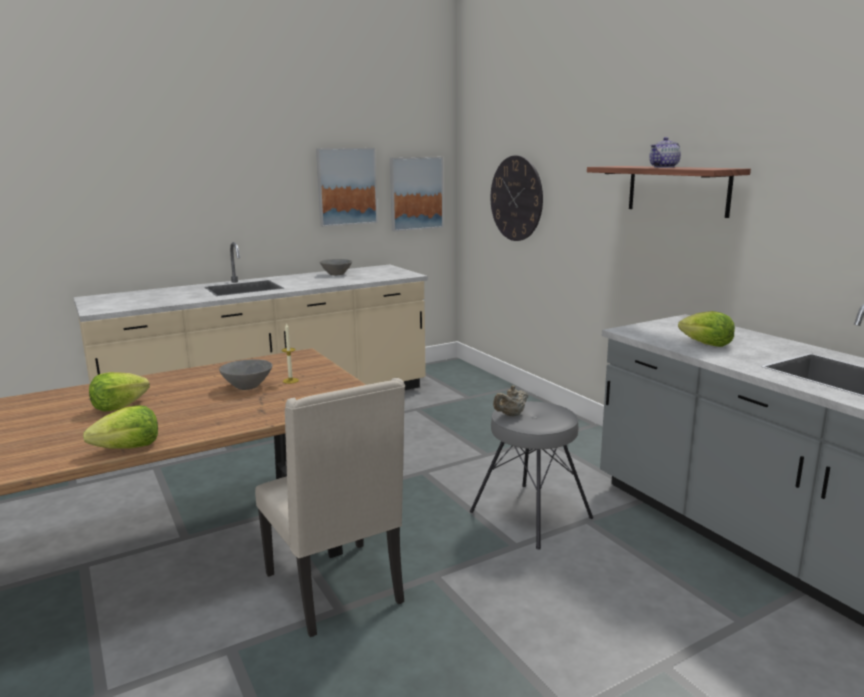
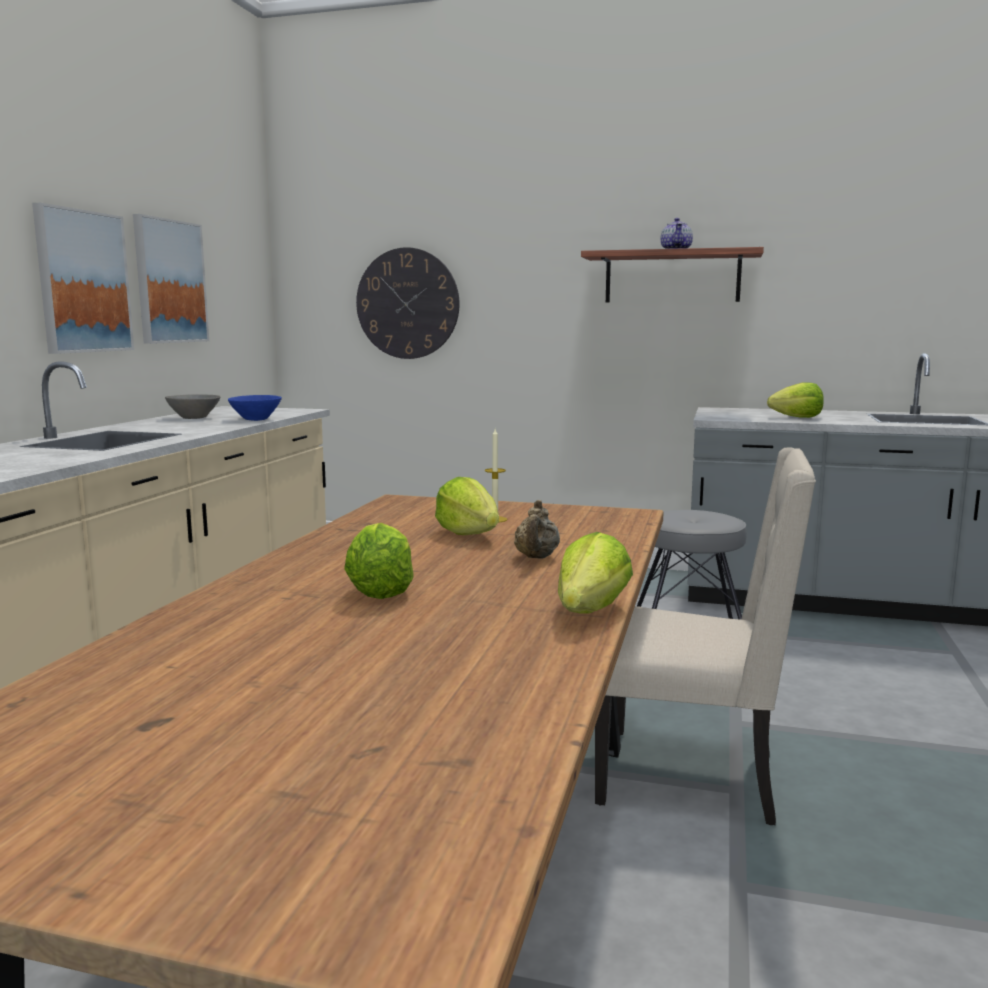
camera: 45 degrees left, 5 degrees down
grey bowl [219,359,273,390] -> lettuce [435,477,499,535]
picture [390,157,444,231] -> picture moved to [32,203,134,354]
beige teapot [493,386,528,417] -> beige teapot moved to [514,500,560,559]
none -> blue bowl [228,395,282,421]

